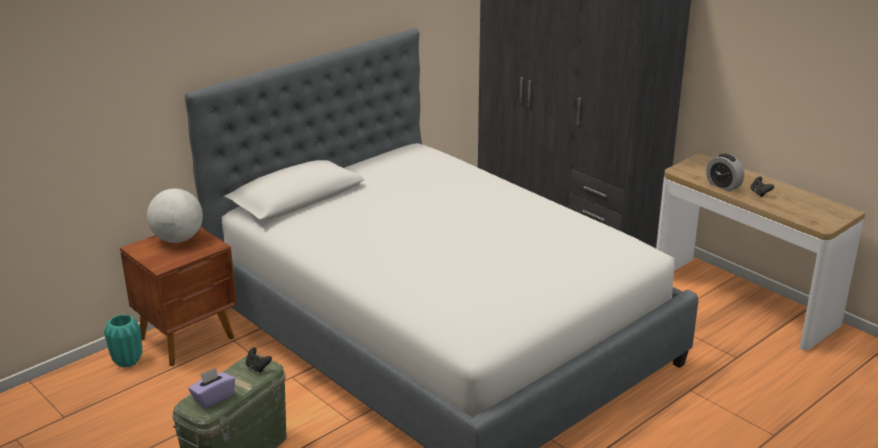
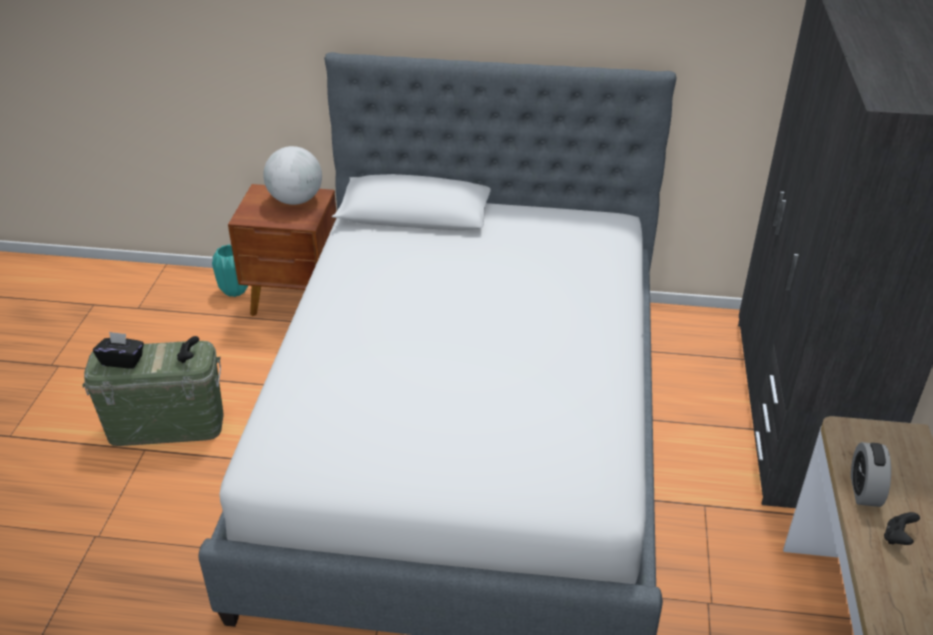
camera: 50 degrees right, 10 degrees up
purple tissue box [188,368,235,409] -> black tissue box [93,331,144,369]

